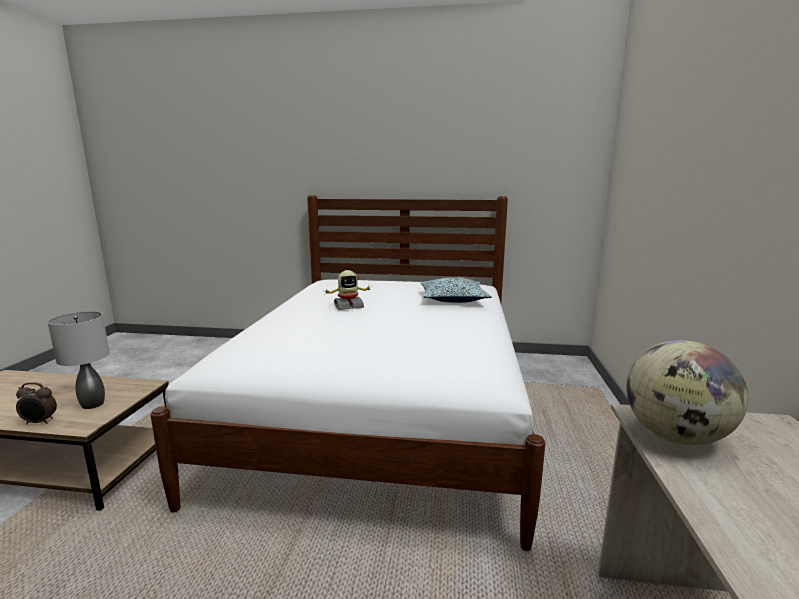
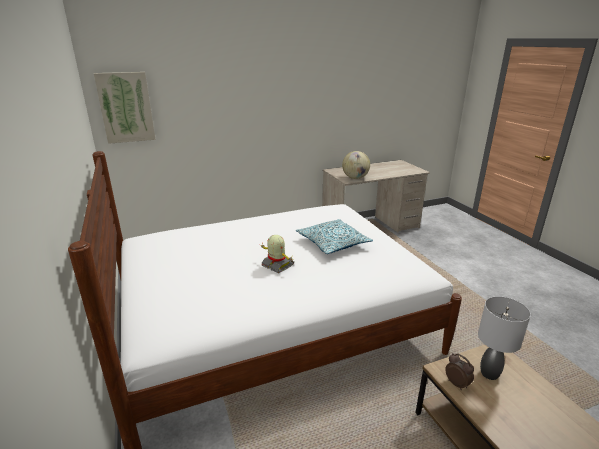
camera: 120 degrees left, 10 degrees up
alarm clock [16,382,57,424] -> alarm clock moved to [445,353,474,390]
pillow [421,278,492,303] -> pillow moved to [296,219,373,254]
none -> picture [94,72,156,144]

